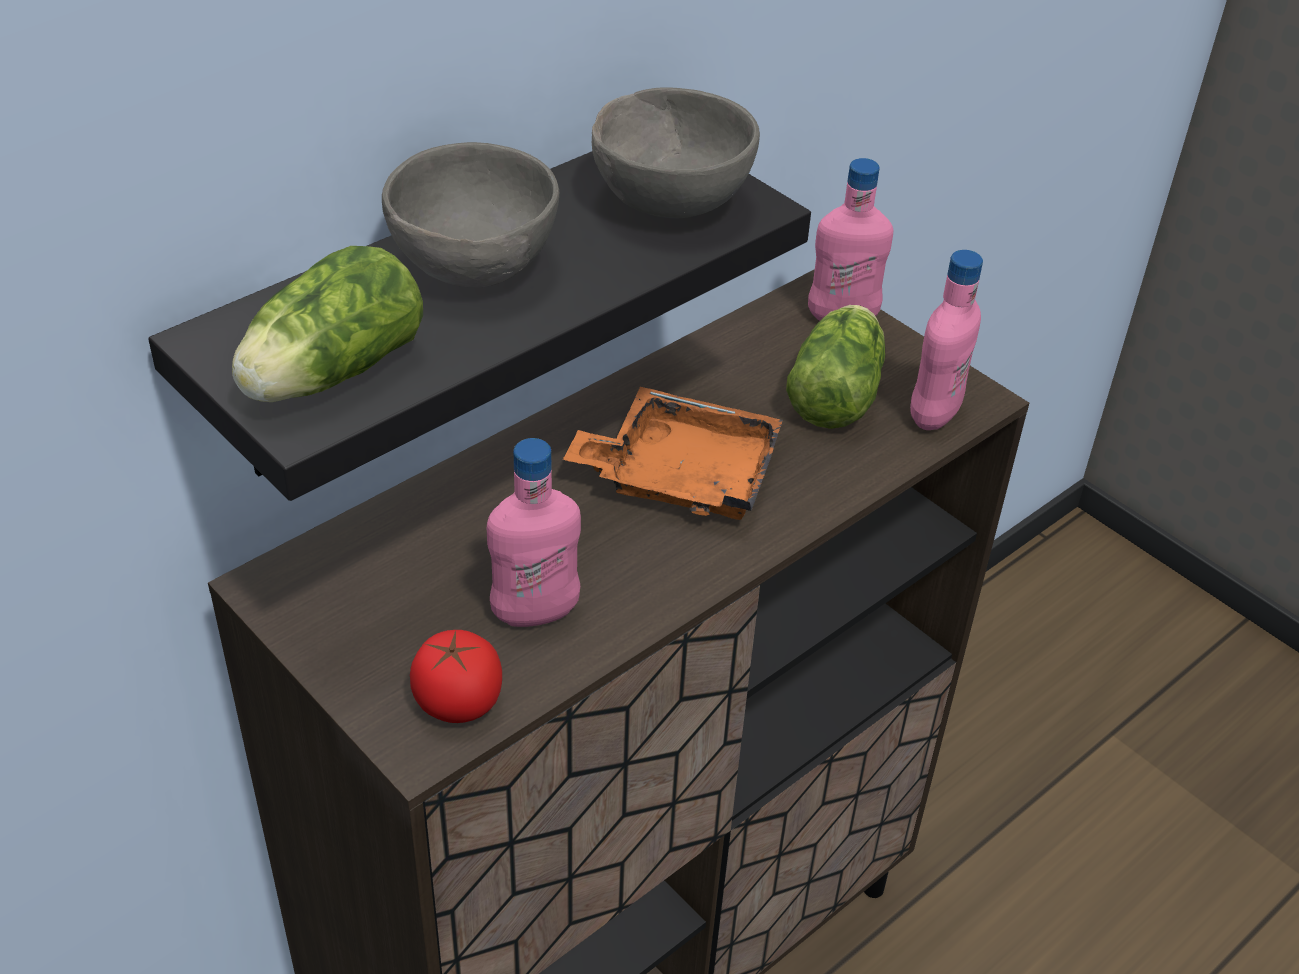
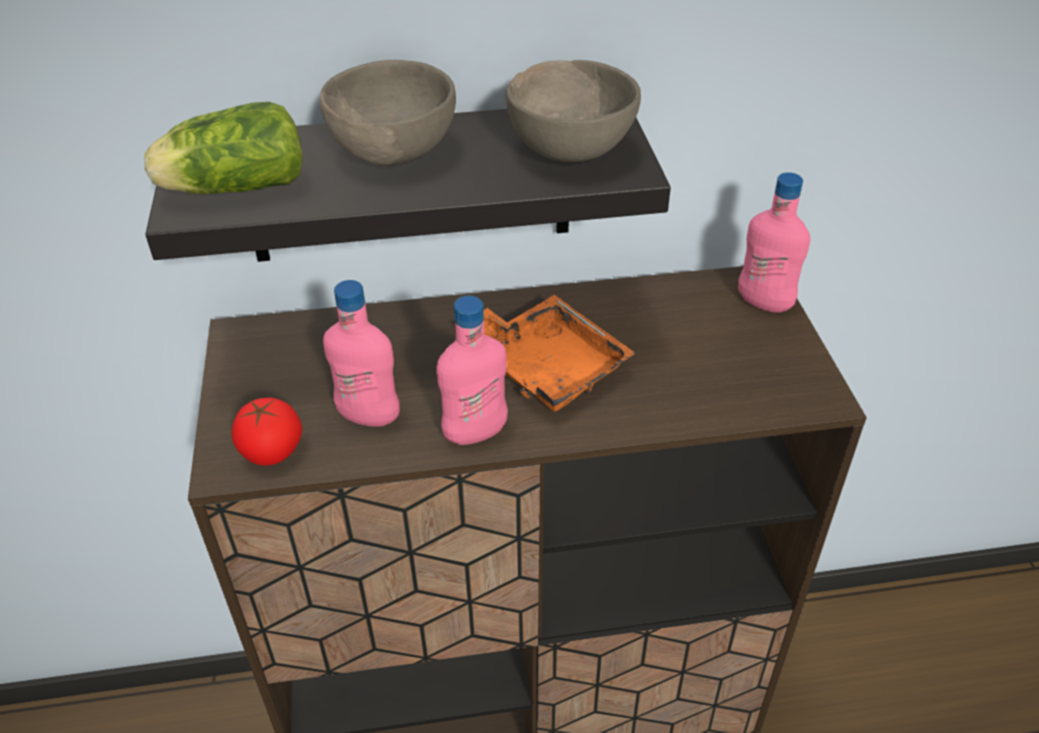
camera: 35 degrees right, 0 degrees up
lettuce [786,305,885,429] -> none
pink bottle [910,250,983,430] -> pink bottle moved to [436,296,508,445]

